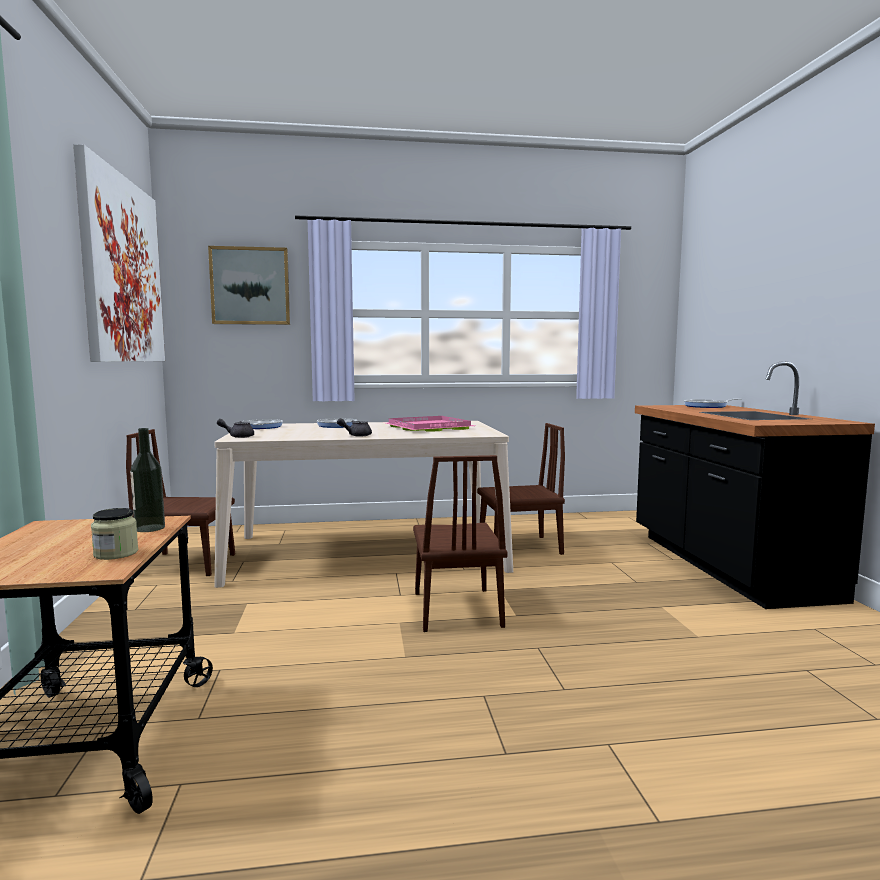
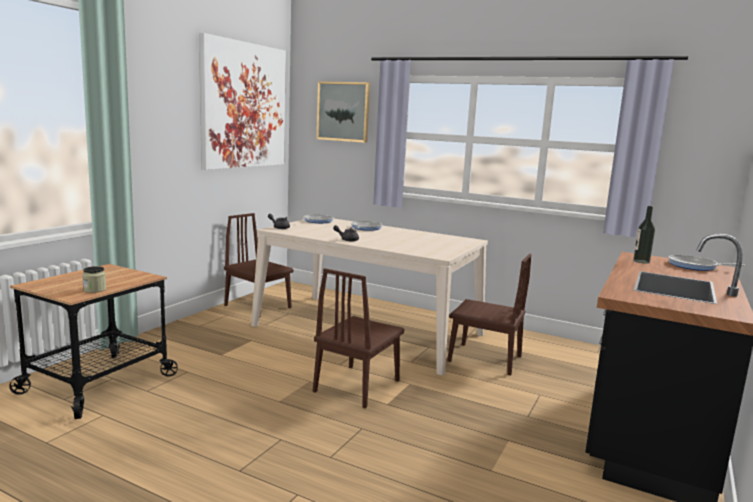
camera: 35 degrees right, 5 degrees up
bottle [130,428,165,532] -> bottle moved to [633,206,655,264]
pink tray [386,416,475,432] -> none

